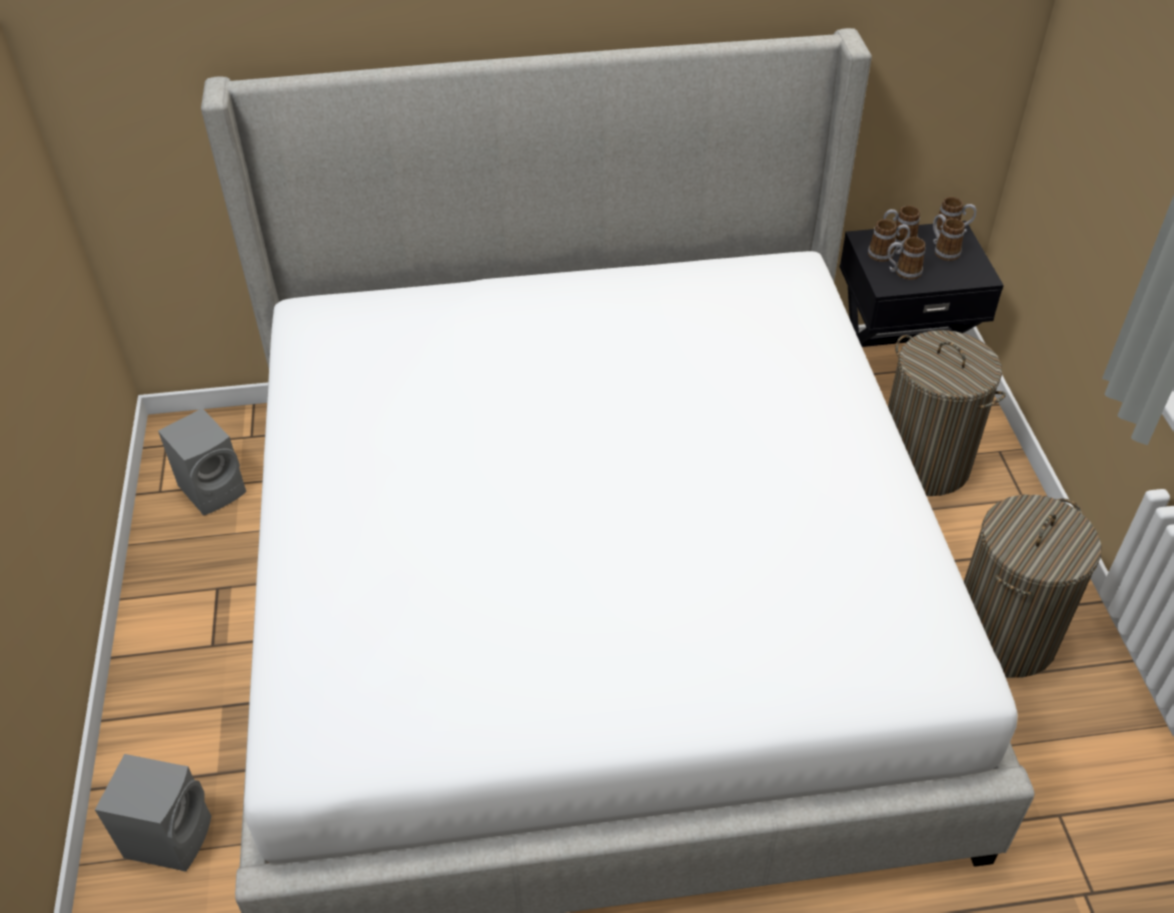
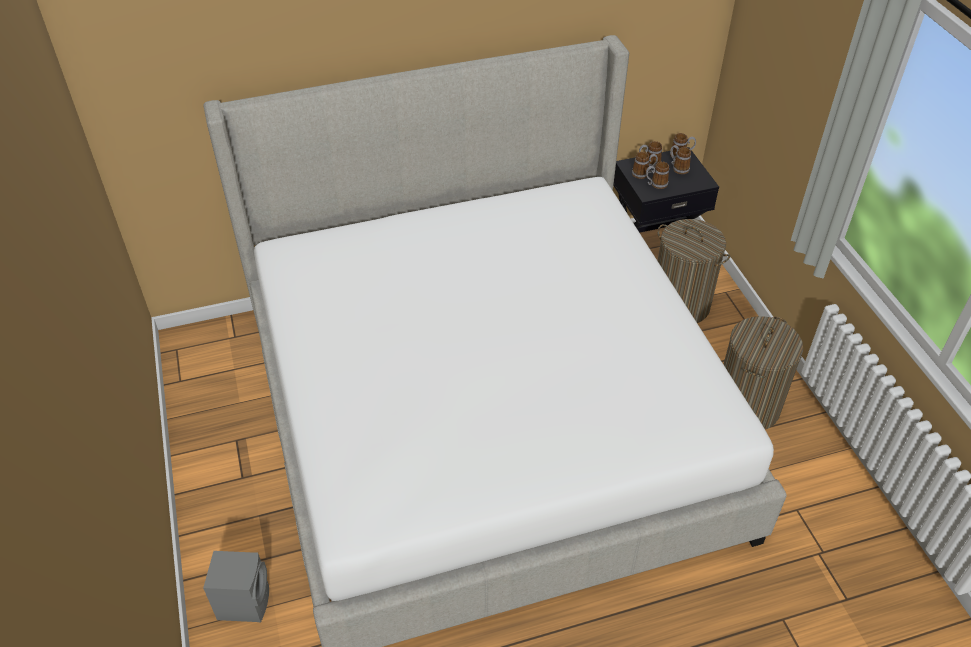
camera: 10 degrees left, 0 degrees up
grey speaker [158,408,246,516] -> none

